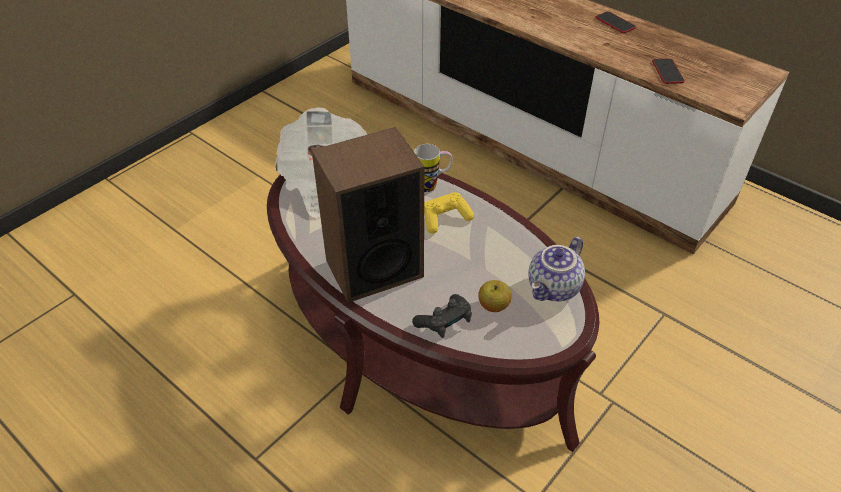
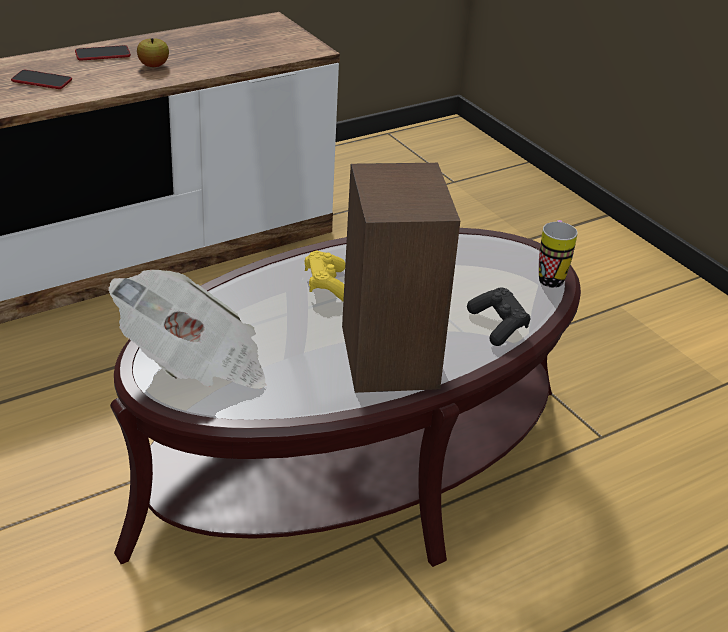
camera: 75 degrees left, 10 degrees down
mug [414,144,453,192] -> mug moved to [539,220,578,288]
apple [478,280,512,312] -> apple moved to [137,38,169,67]
teapot [528,237,585,301] -> none
phone [652,59,685,84] -> phone moved to [11,70,72,89]

